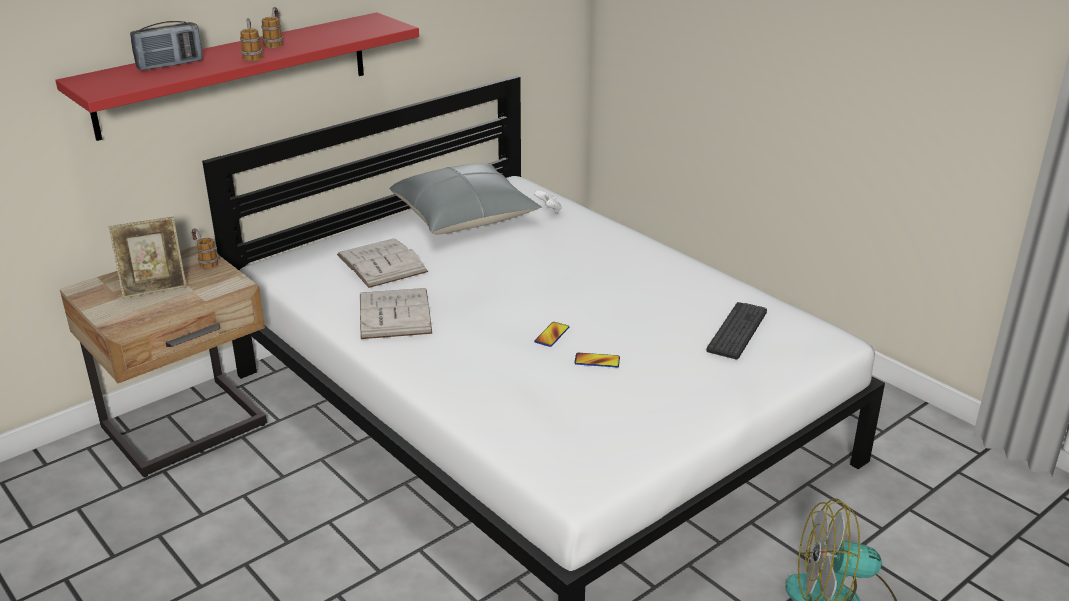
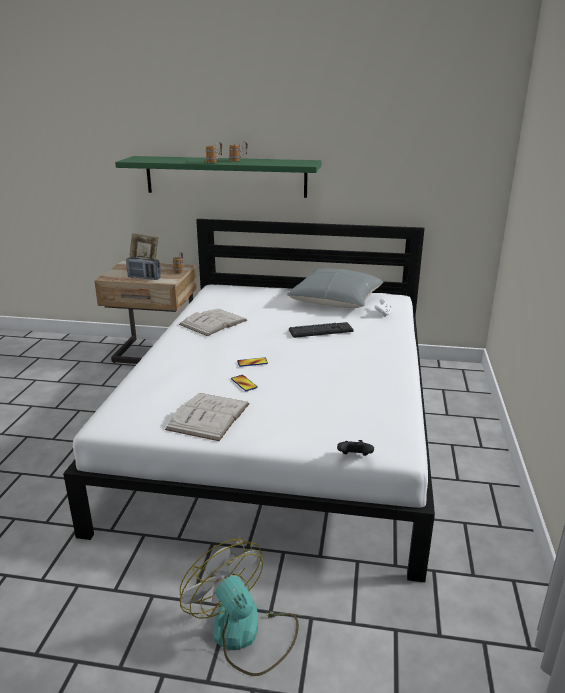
camera: 50 degrees right, 5 degrees down
red shelf [55,12,419,141] -> green shelf [115,156,322,198]
radio [130,21,203,70] -> radio moved to [126,256,161,280]
white book [337,238,428,288] -> white book moved to [165,393,250,441]
keyboard [706,302,767,360] -> keyboard moved to [289,322,354,338]
none -> black game controller [337,440,374,456]

